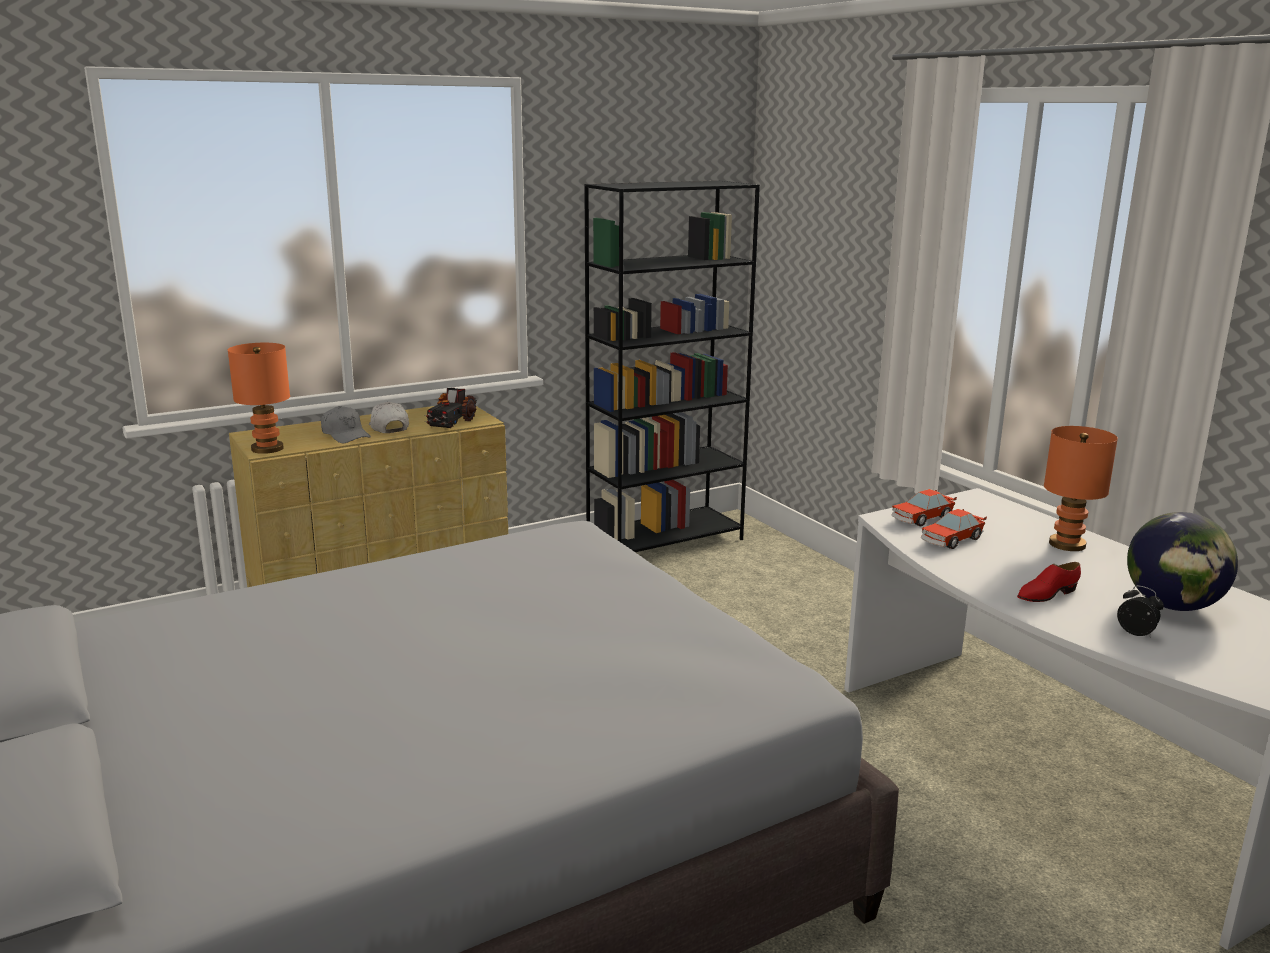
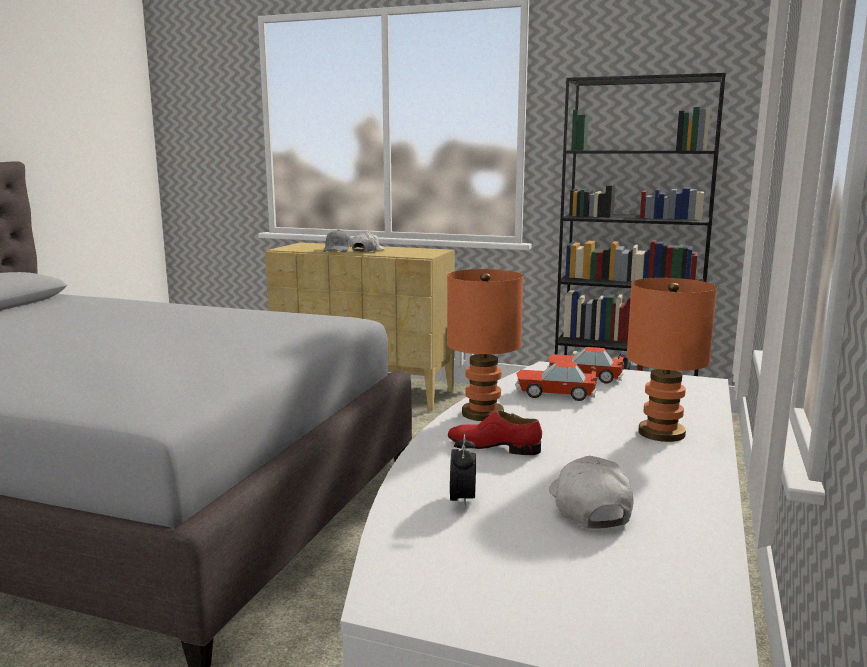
camera: 50 degrees right, 5 degrees down
orange table lamp [228,343,290,454] -> orange table lamp moved to [447,269,523,421]
toy truck [424,388,477,428] -> none
globe [1127,512,1238,611] -> white cap [549,456,634,529]

